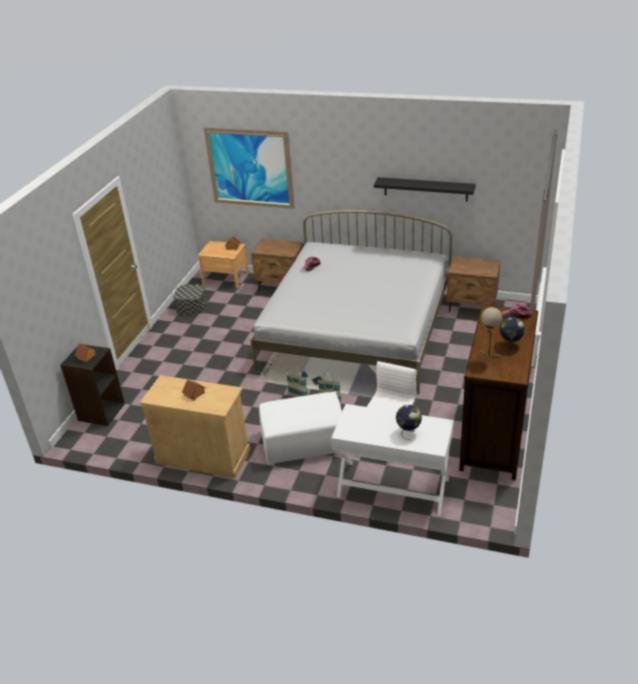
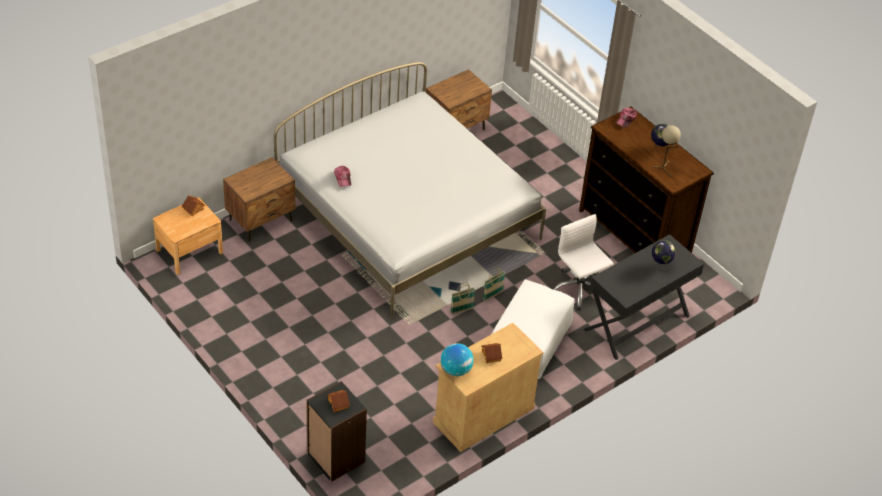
camera: 60 degrees left, 10 degrees up
storage box [173,284,207,315] -> none
picture [204,127,295,209] -> none
white desk [331,404,454,516] -> black desk [584,234,704,360]
black shelf [374,177,476,201] -> none
none -> globe [441,343,474,376]

